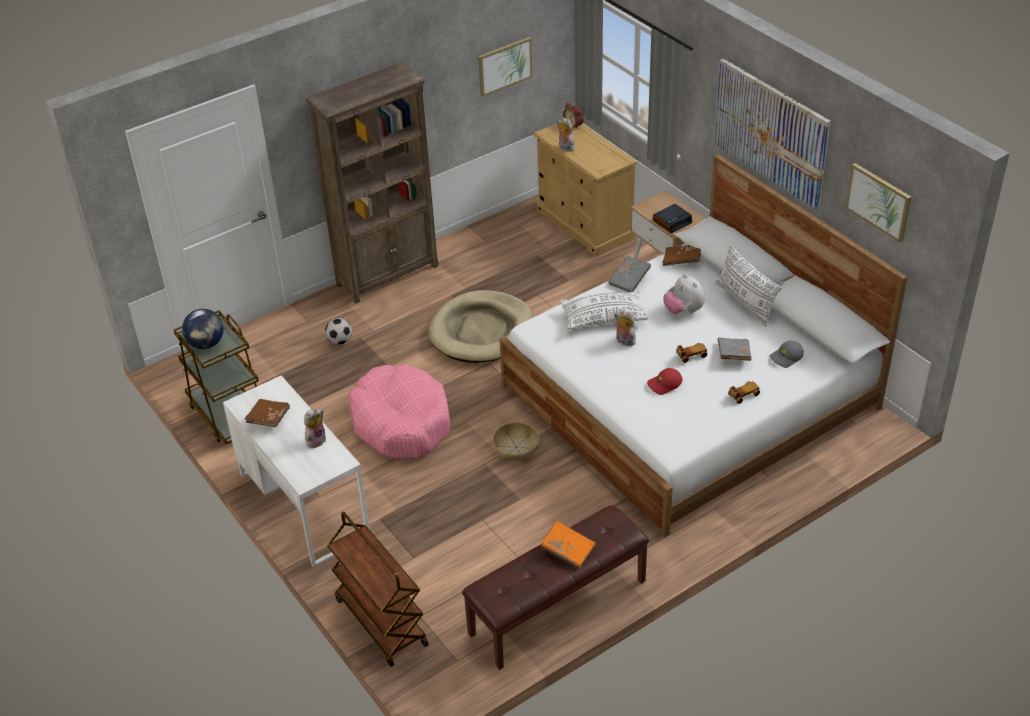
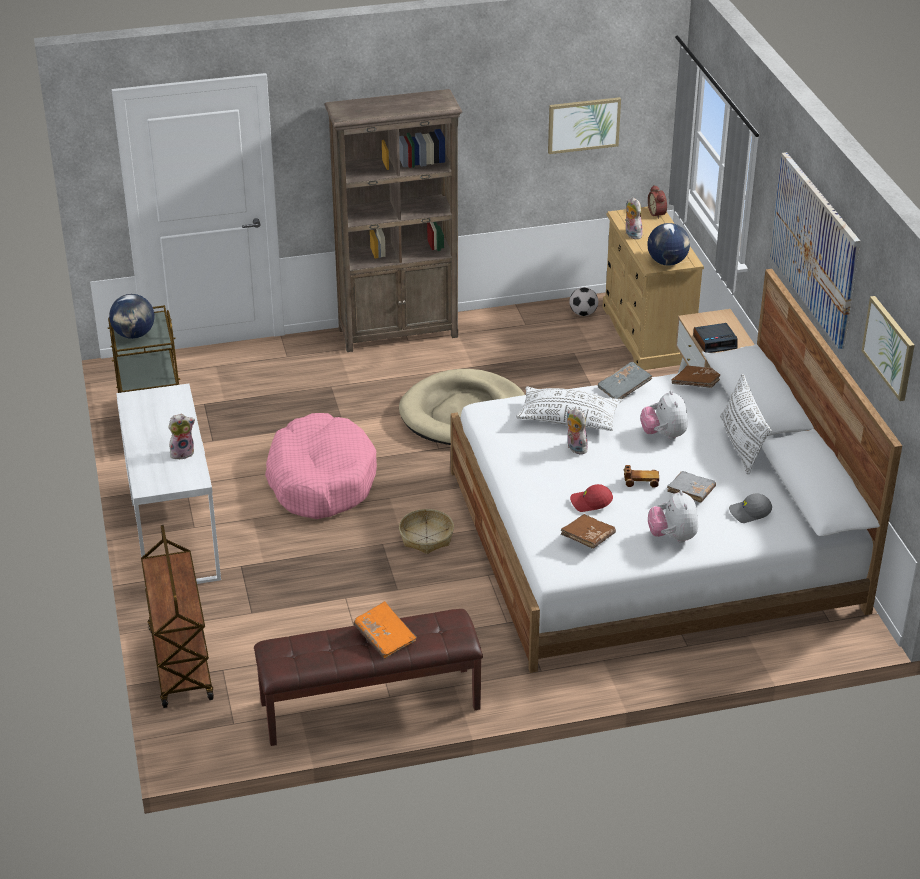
camera: 20 degrees right, 5 degrees down
brown book [245,399,290,427] -> brown book moved to [560,514,616,549]
football [325,318,352,345] -> football moved to [569,287,598,316]
toy car [728,381,760,404] -> plush toy [648,490,698,543]
none -> globe [648,223,690,266]

